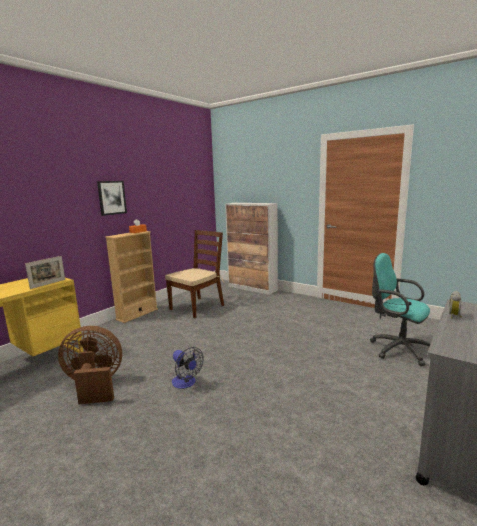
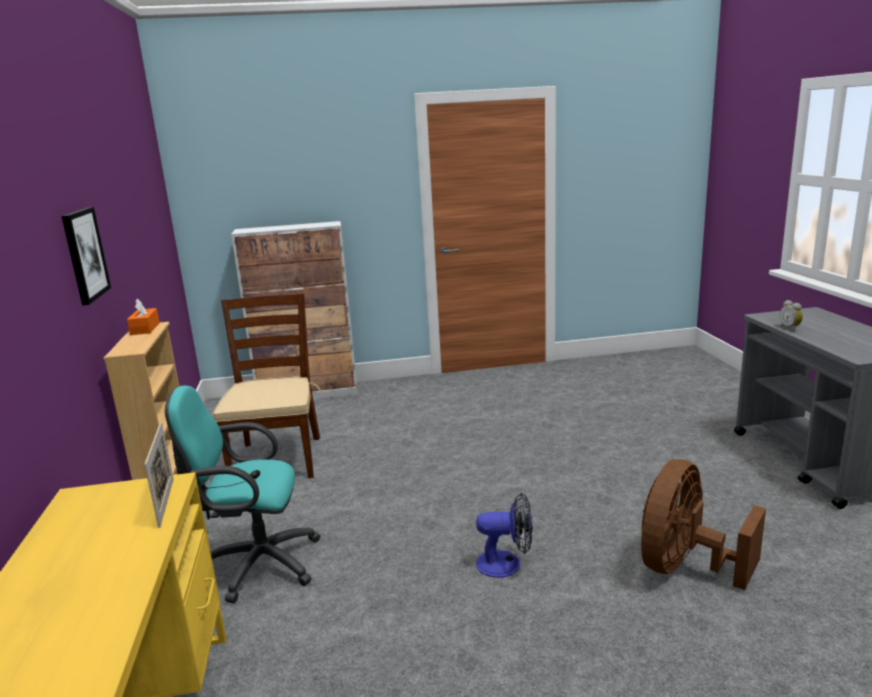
camera: 45 degrees left, 5 degrees up
brown fan [58,326,122,404] -> brown fan moved to [641,459,766,590]
turquoise office chair [370,253,431,366] -> turquoise office chair moved to [165,386,321,603]

